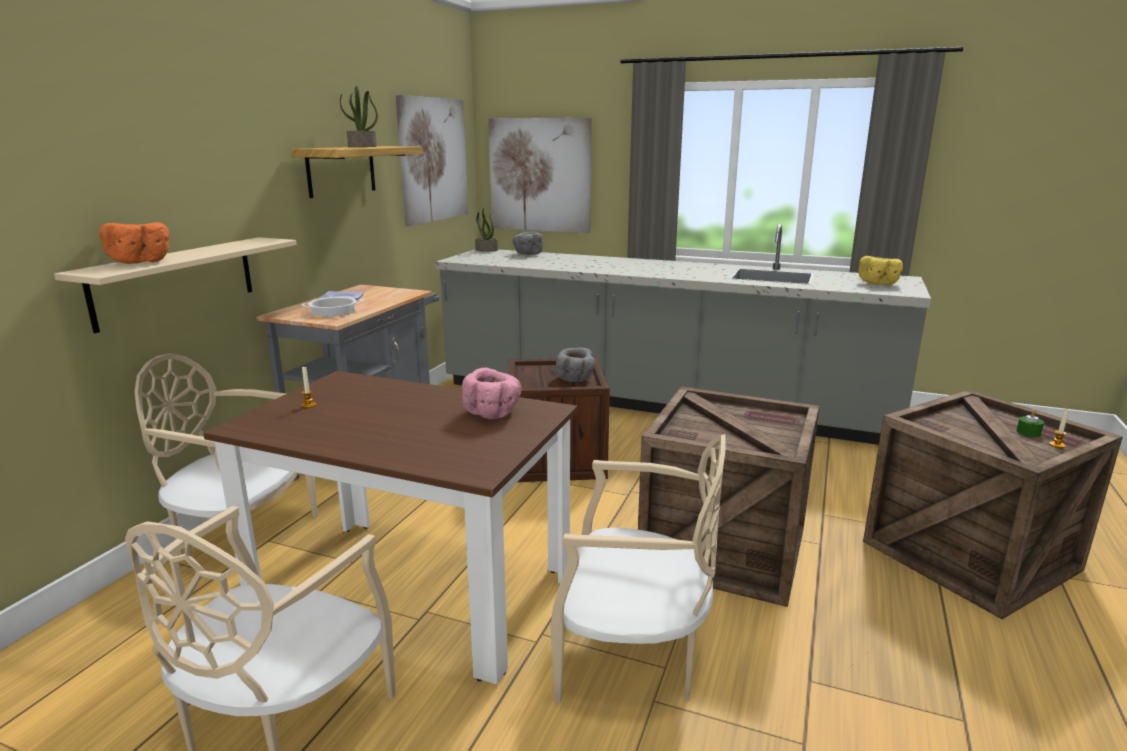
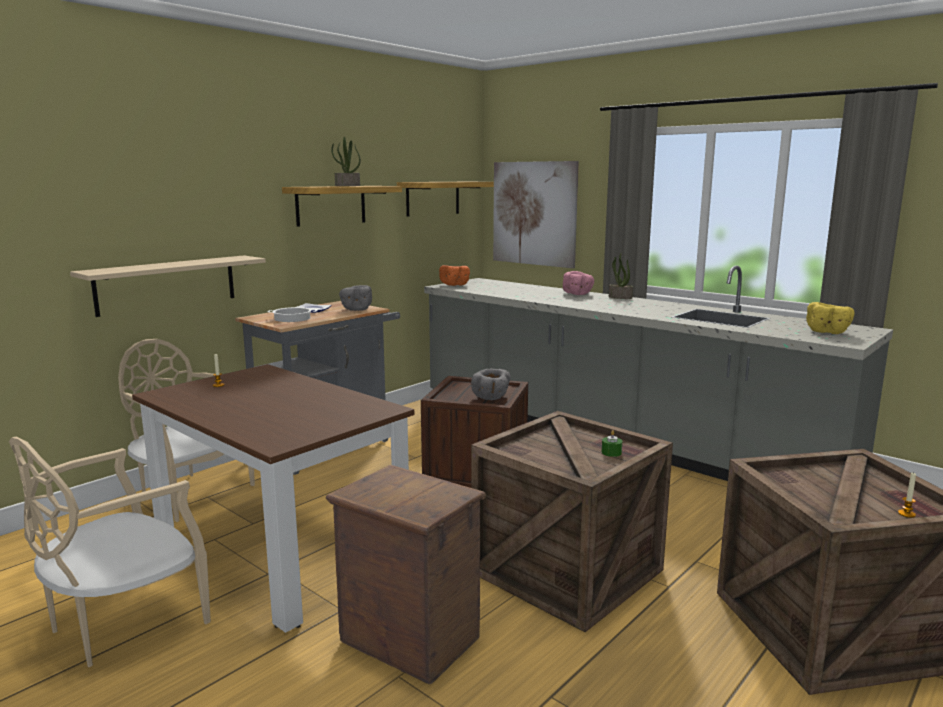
camera: 20 degrees right, 5 degrees down
orange bowl [99,222,169,264] -> orange bowl moved to [439,265,470,286]
picture [396,95,468,227] -> shelf [397,182,494,217]
pink bowl [462,368,522,419] -> pink bowl moved to [563,271,594,295]
potted plant [475,208,498,252] -> potted plant moved to [609,253,633,299]
grey bowl [513,232,543,255] -> grey bowl moved to [339,285,372,311]
beige chair [550,434,726,703] -> crate [326,465,486,684]
green candle [1016,410,1044,437] -> green candle moved to [602,430,622,457]

